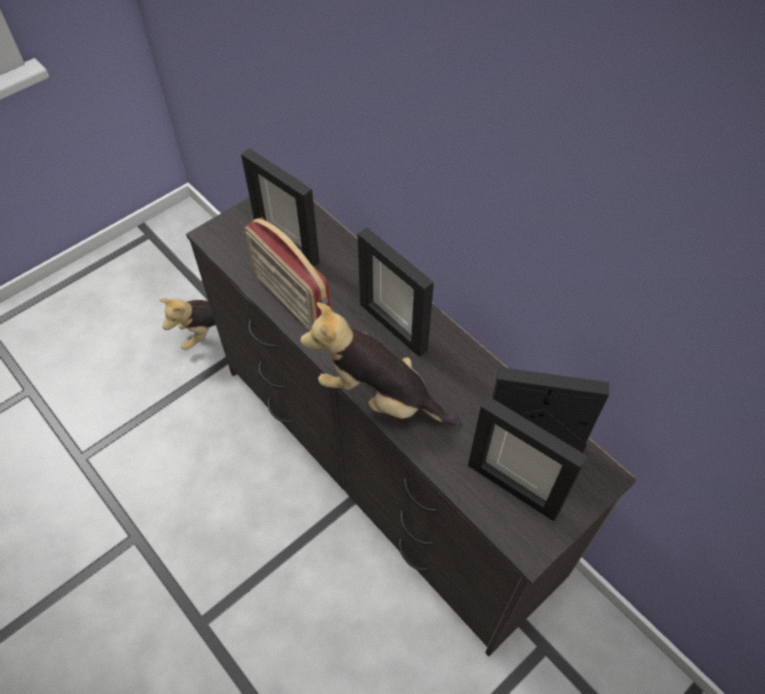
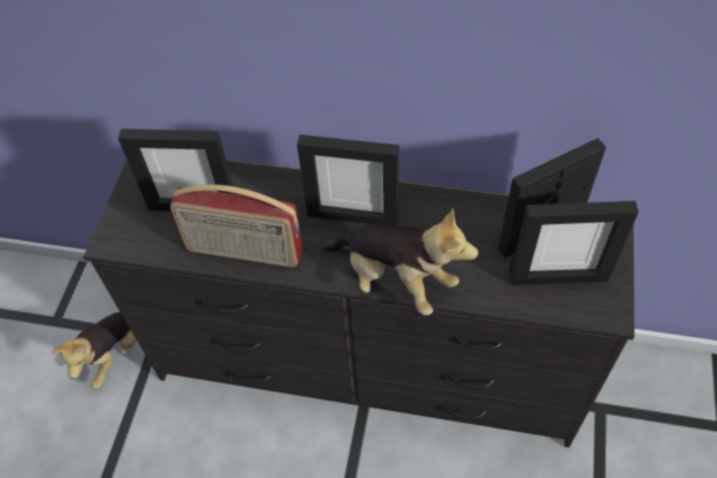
camera: 35 degrees left, 0 degrees up
plush toy [300,302,460,425] -> plush toy turned 135 degrees counterclockwise [320,208,478,316]

